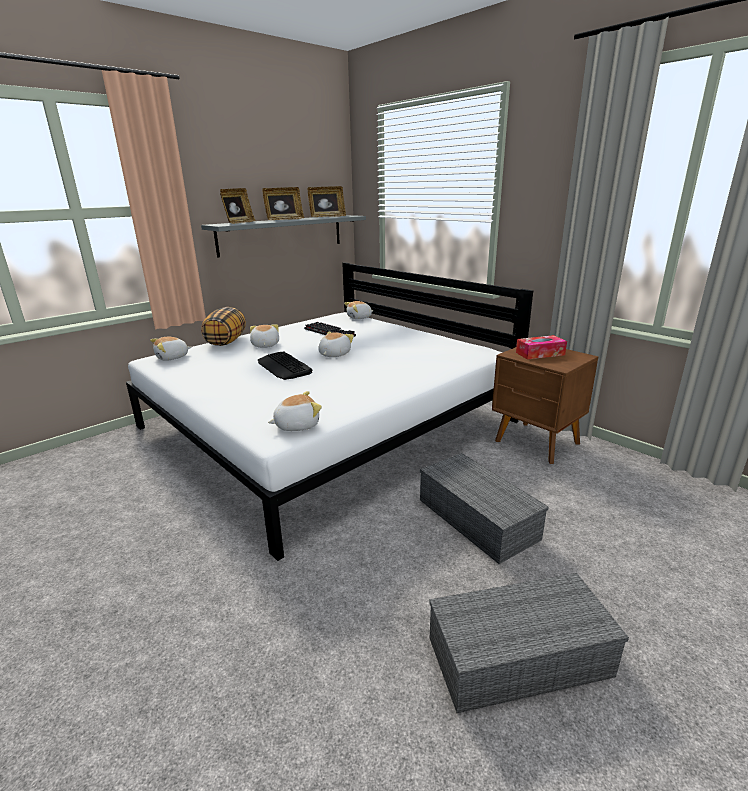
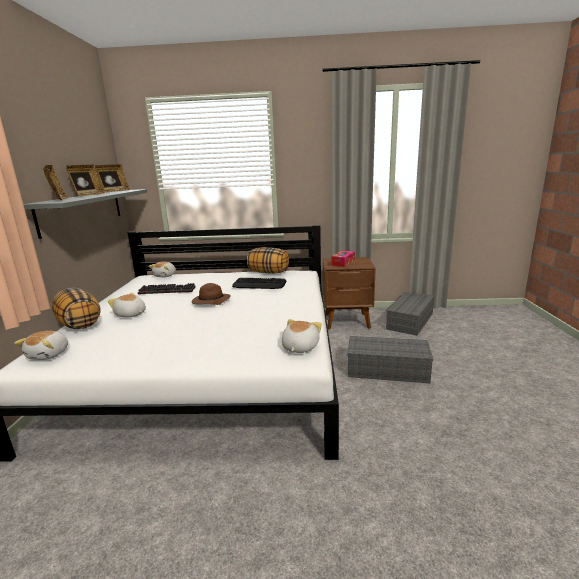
camera: 45 degrees left, 5 degrees down
keyboard [258,352,313,380] -> keyboard moved to [232,278,286,289]
plush toy [319,332,354,357] -> brown hat [192,283,231,305]
grey storage box [429,573,629,713] -> grey storage box moved to [386,292,435,336]
none -> pillow [247,247,289,274]

